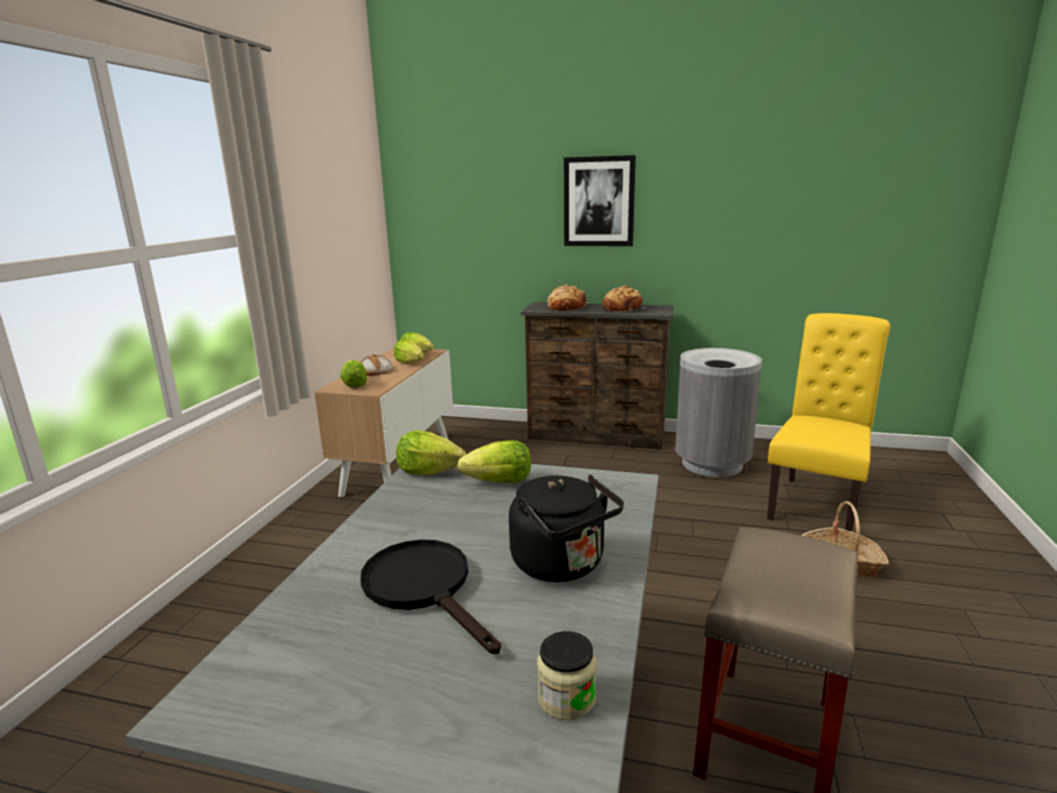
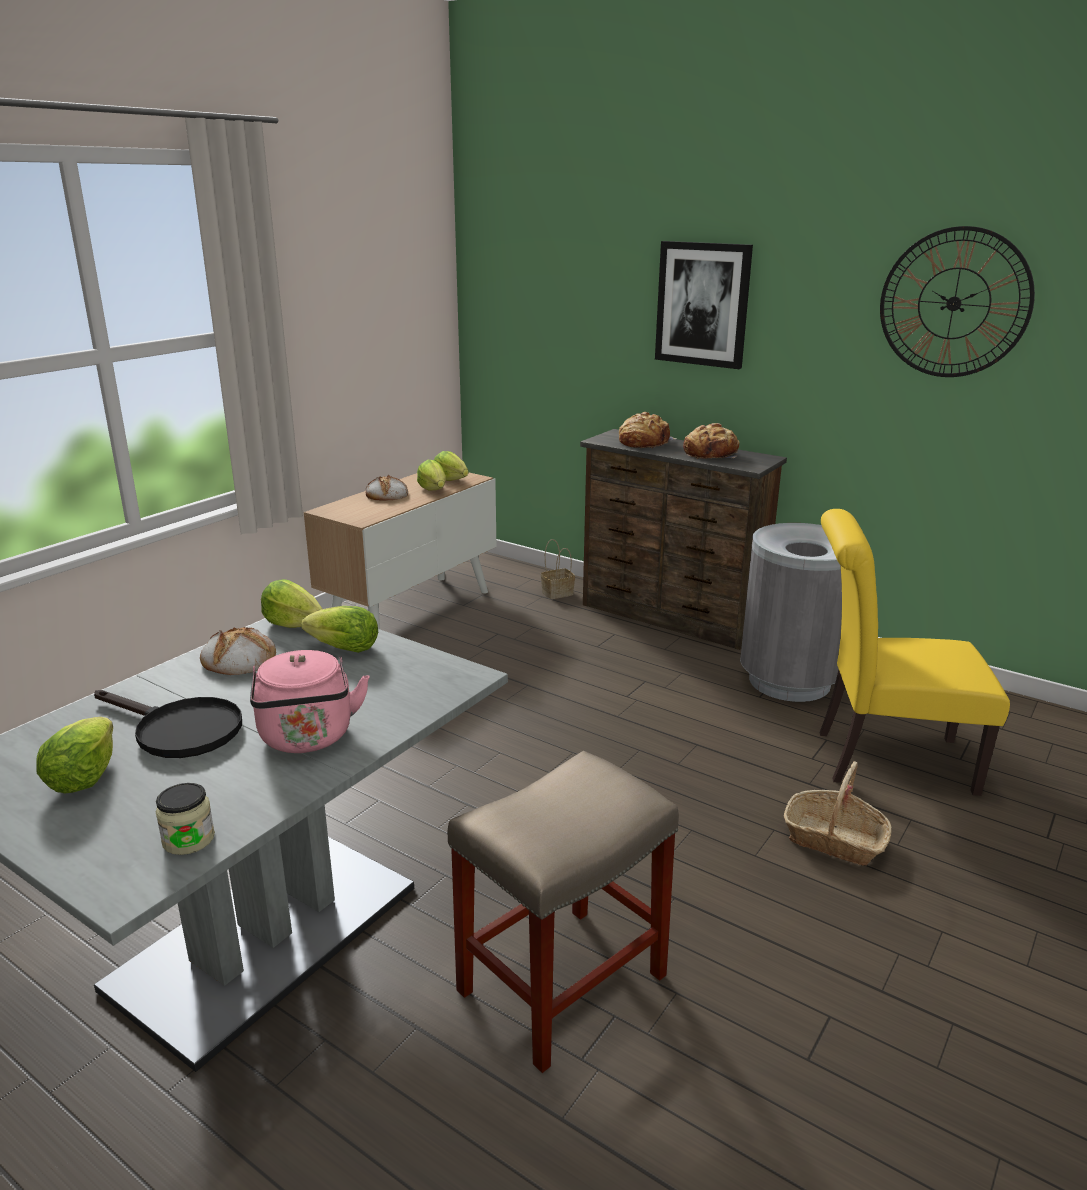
camera: 20 degrees right, 5 degrees up
lettuce [340,360,368,388] -> lettuce moved to [36,717,113,793]
black frying pan [360,539,501,654] -> black frying pan turned 135 degrees clockwise [94,690,242,758]
black kettle [509,475,624,582] -> pink kettle [250,650,369,753]
yellow chair [767,313,890,532] -> yellow chair turned 135 degrees counterclockwise [819,509,1010,796]
none -> bread [200,627,276,675]
none -> basket [541,539,575,599]
none -> wall clock [880,226,1035,377]

